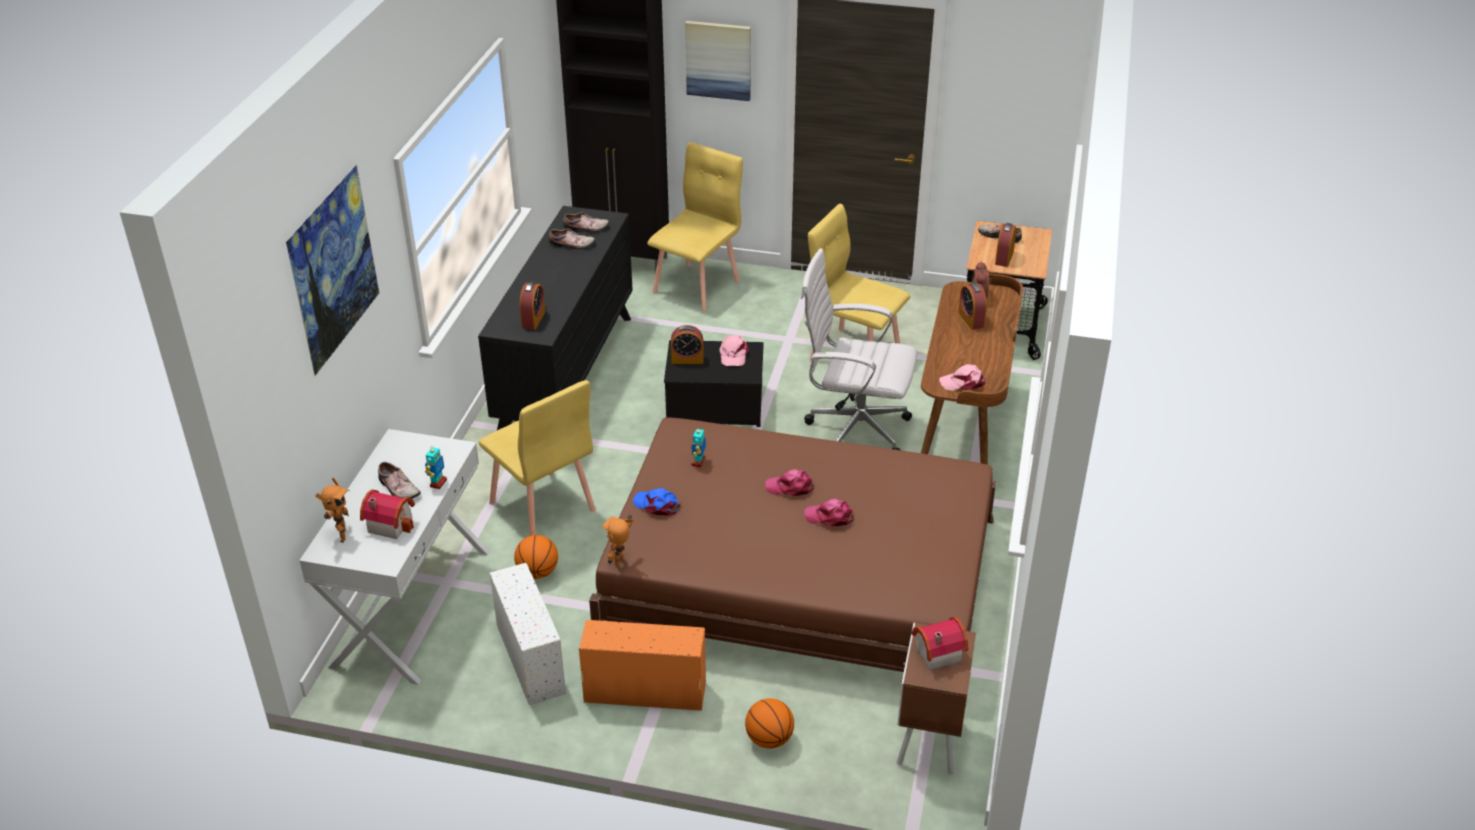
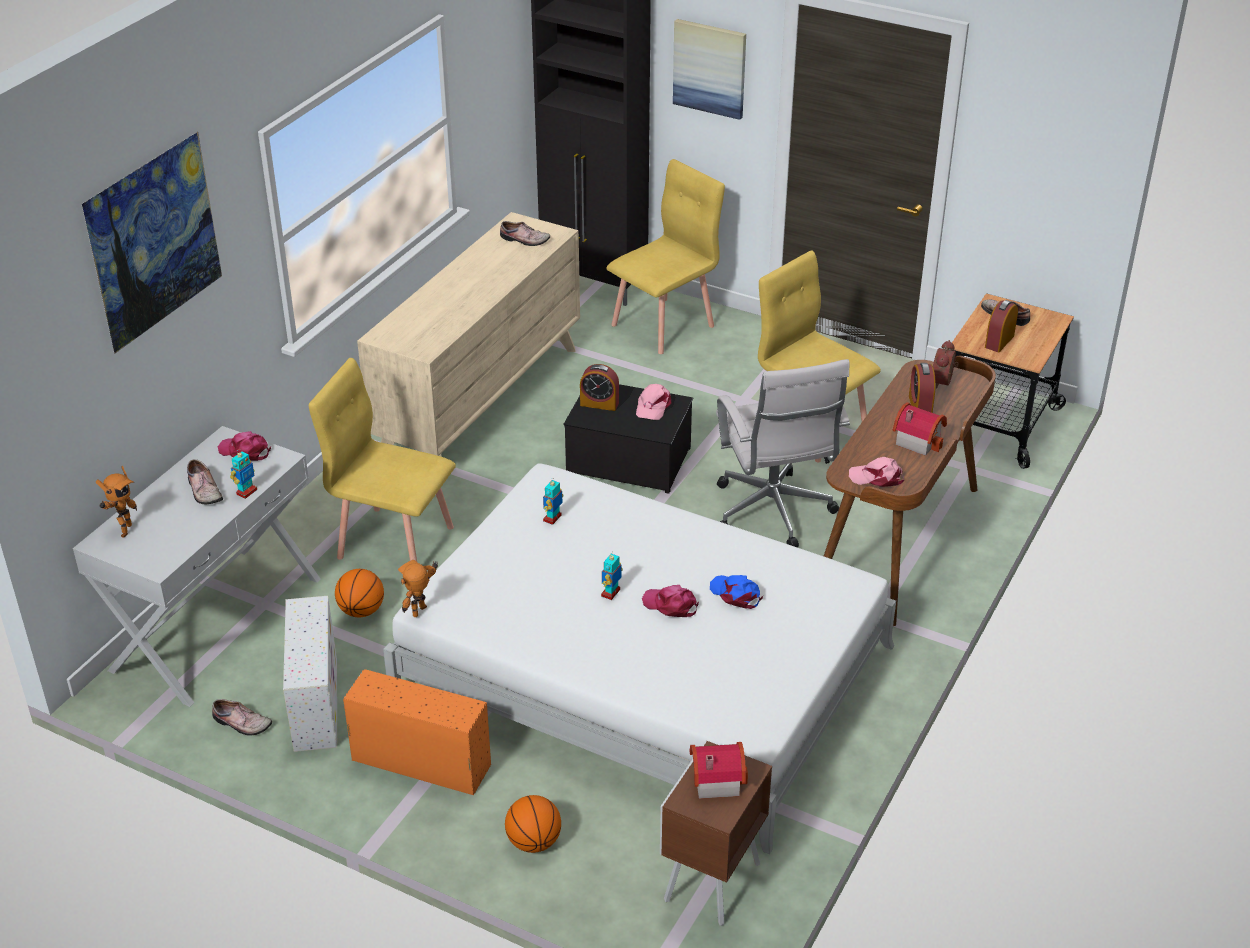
camera: 15 degrees right, 0 degrees up
toy house [360,489,415,539] -> toy house moved to [893,402,947,456]
black dresser [478,206,633,430] -> beige dresser [357,212,580,457]
yellow chair [479,380,596,536] -> yellow chair turned 135 degrees clockwise [309,358,456,562]
alarm clock [520,282,545,330] -> none
shoe [549,228,595,250] -> shoe moved to [212,699,272,736]
brown bed [589,417,996,708] -> white bed [383,463,896,854]
blue cap [633,488,681,516] -> blue cap moved to [710,575,763,609]
pink cap [765,469,814,496] -> pink cap moved to [218,431,271,461]
white office chair [801,248,917,450] -> white office chair turned 135 degrees counterclockwise [716,359,850,548]
none -> toy robot [601,552,623,600]

